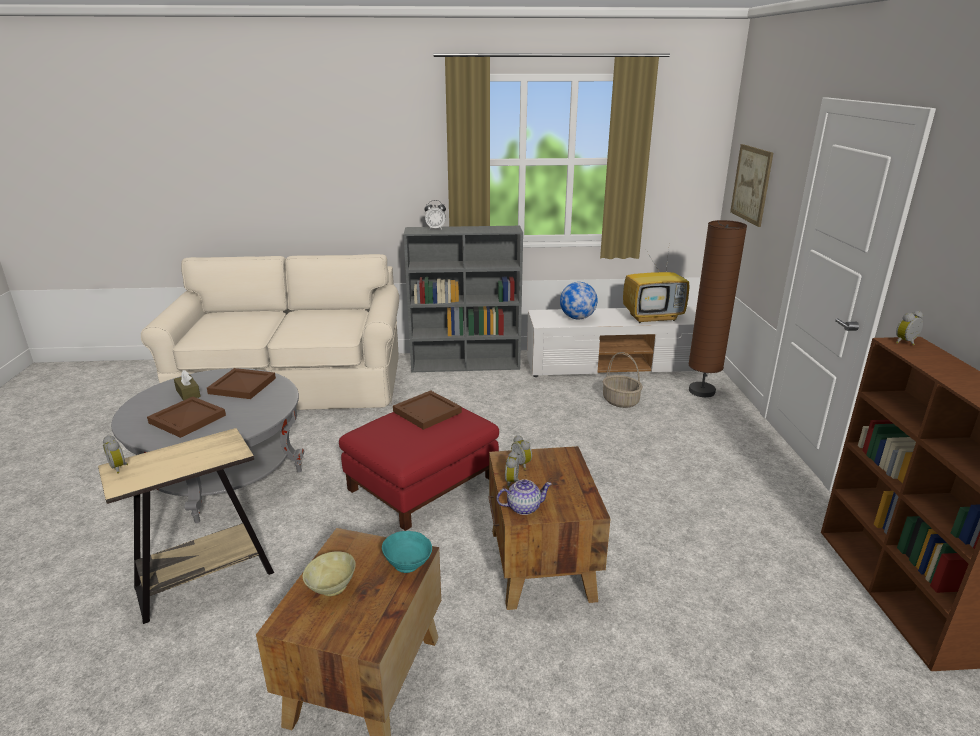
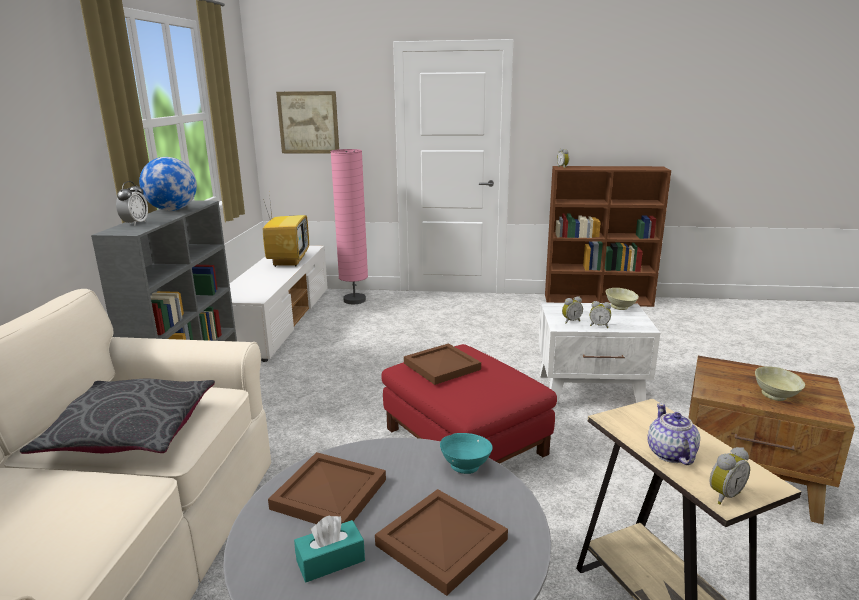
camera: 80 degrees left, 5 degrees down
brown tissue box [174,370,201,401] -> turquoise tissue box [294,516,365,582]
turquoise bowl [382,531,432,573] -> turquoise bowl moved to [440,433,493,474]
brown side table [488,446,611,610] -> white side table [538,303,660,408]
teapot [497,480,552,515] -> teapot moved to [647,403,700,465]
globe [560,282,598,319] -> globe moved to [139,157,197,211]
basket [603,352,643,408] -> none
brown floor lamp [688,220,747,397] -> pink floor lamp [330,149,368,304]
none -> grey pillow [20,379,215,454]
none -> beige bowl [605,288,639,310]

